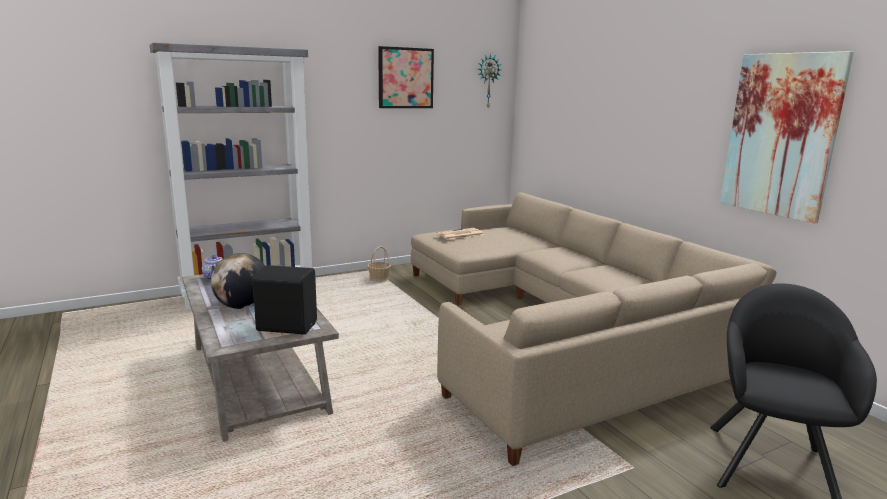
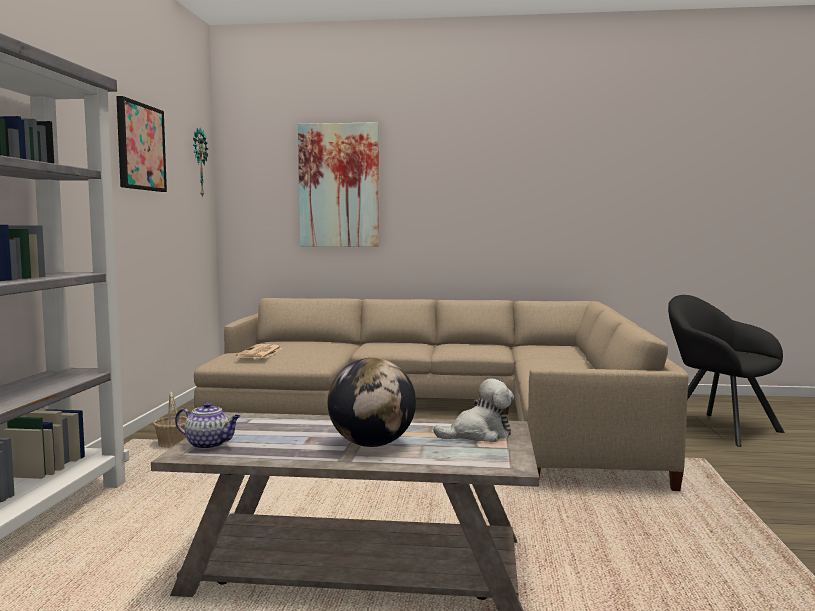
camera: 55 degrees left, 10 degrees down
black speaker [252,265,317,335] -> plush toy [433,379,514,442]
picture [720,51,854,223] -> picture moved to [298,122,379,247]

